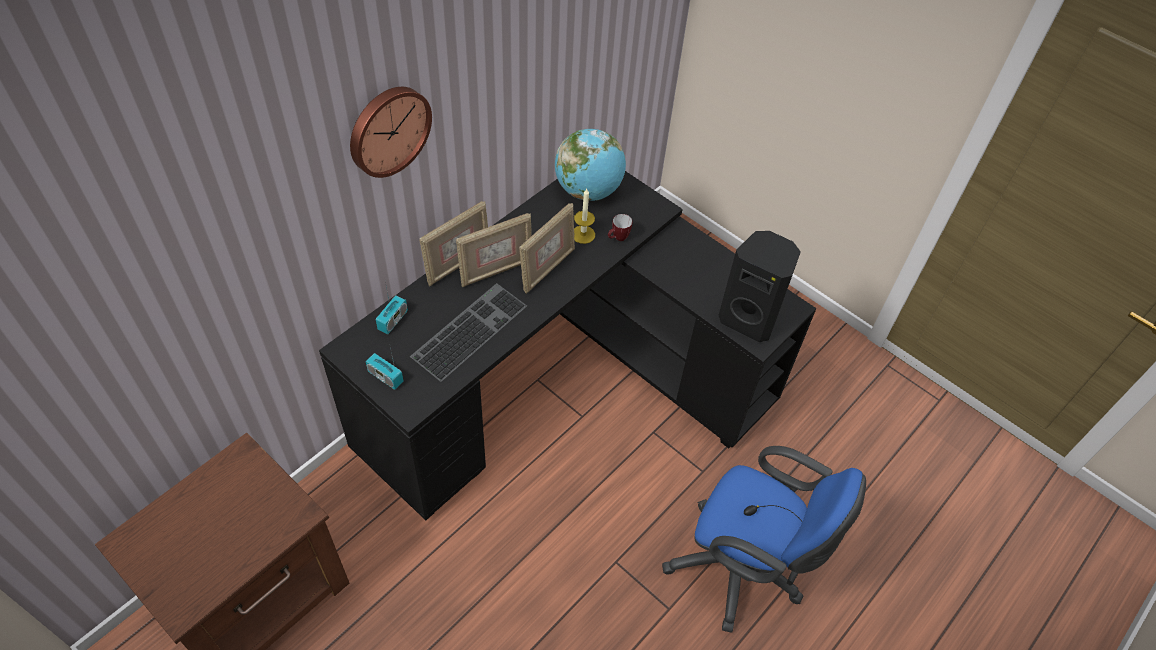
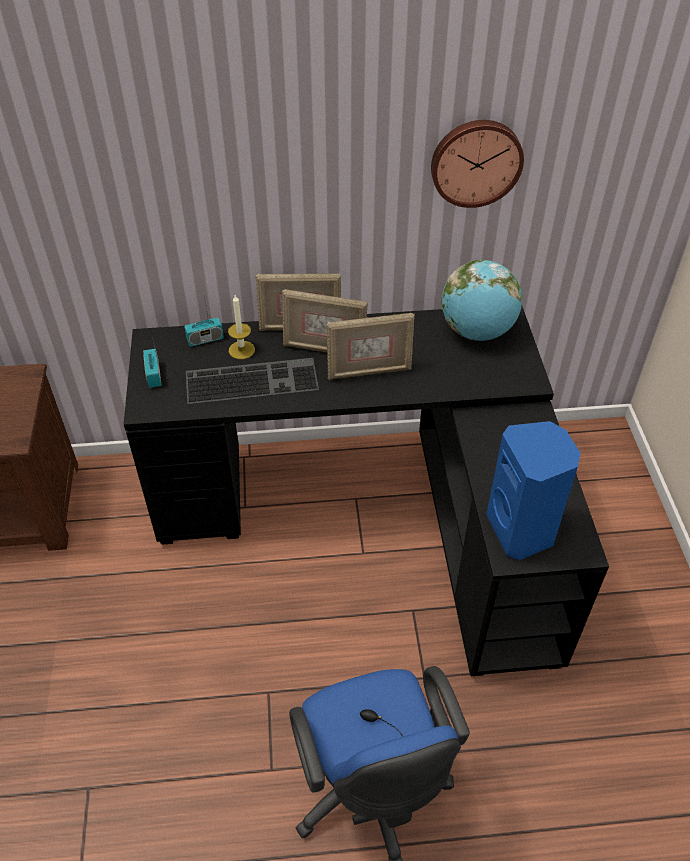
camera: 45 degrees right, 5 degrees down
wall clock [350,87,432,178] -> wall clock moved to [431,120,524,208]
candle [574,189,595,244] -> candle moved to [228,295,255,359]
mug [608,214,632,241] -> none
black speaker [719,231,801,342] -> blue speaker [486,421,581,560]

